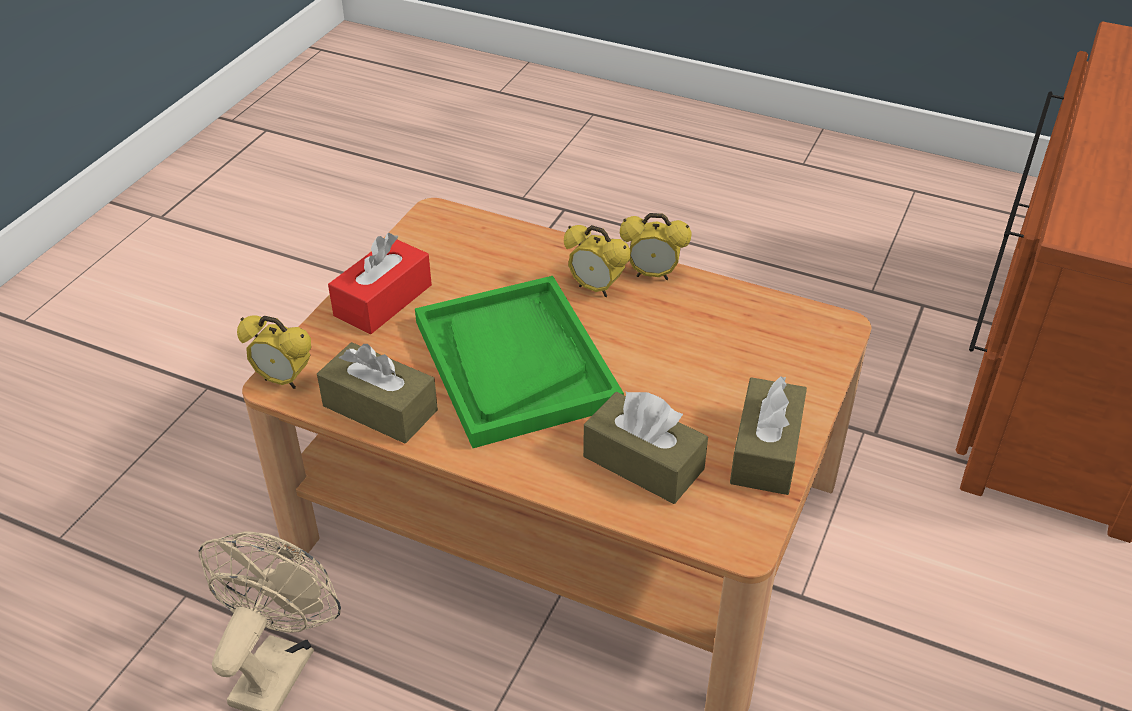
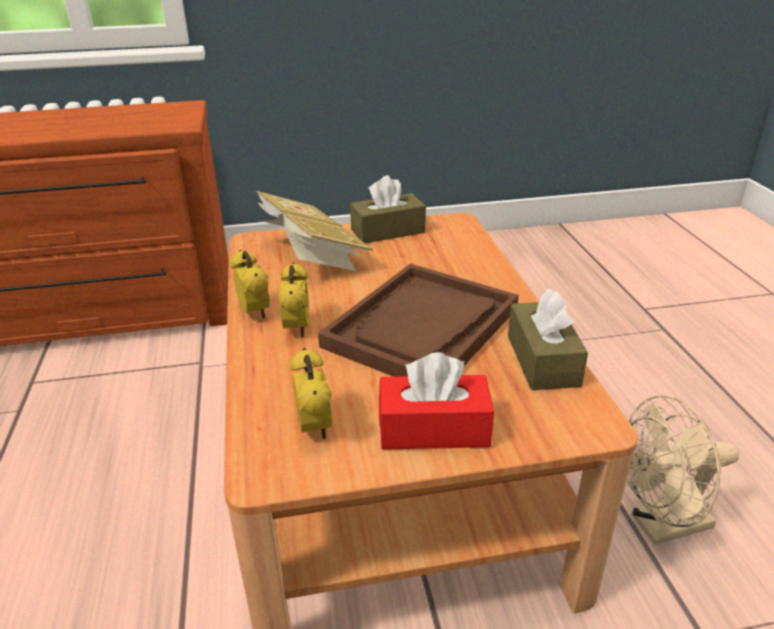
camera: 125 degrees left, 10 degrees down
alarm clock [237,315,311,389] -> alarm clock moved to [290,348,332,439]
green tray [415,276,624,448] -> brown tray [318,263,519,377]
brown tissue box [583,391,708,504] -> none
none -> book [256,191,373,271]

